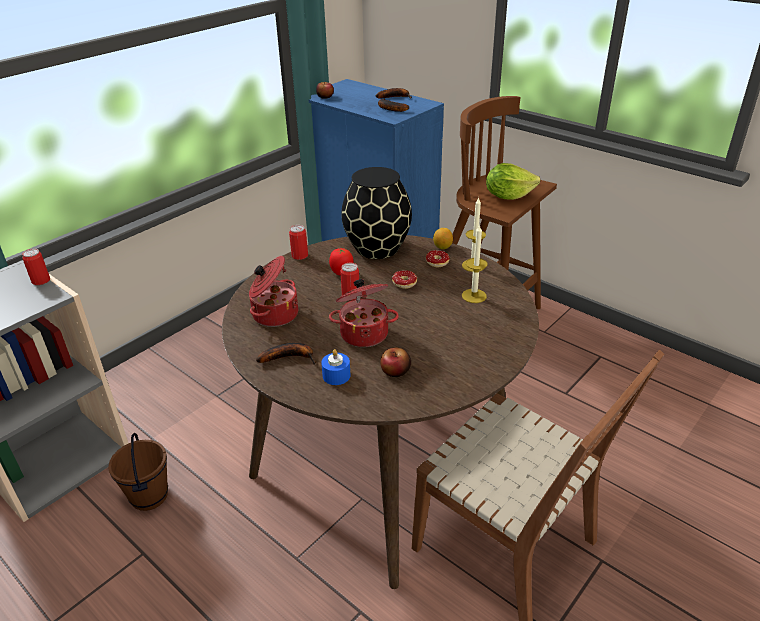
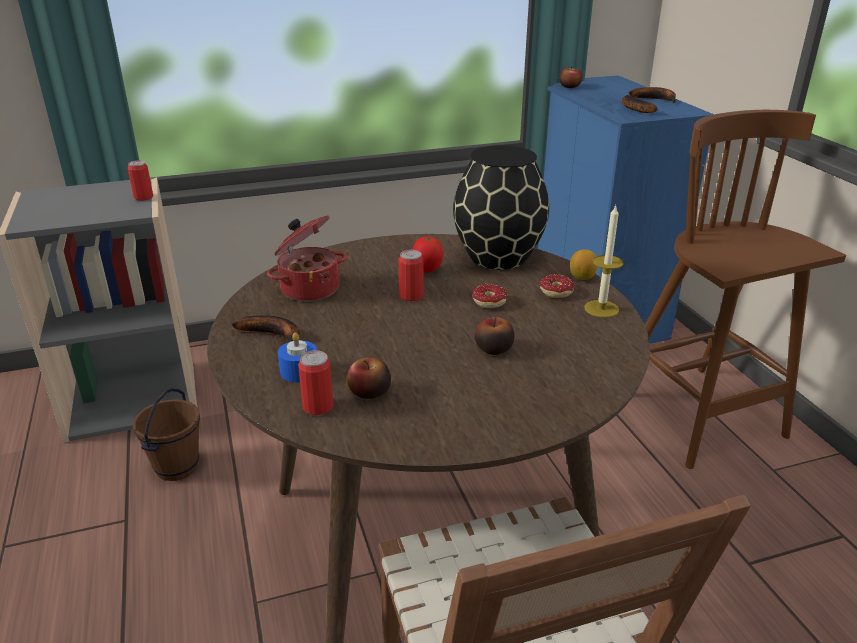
camera: 30 degrees right, 5 degrees down
can [289,225,308,260] -> can moved to [298,350,334,415]
cooking pot [329,279,399,347] -> none
candle [462,224,488,303] -> none
lettuce [486,163,540,200] -> none
none -> apple [475,317,514,355]

